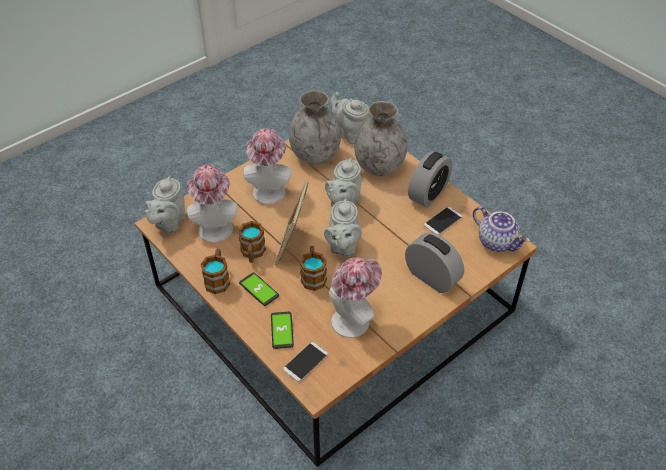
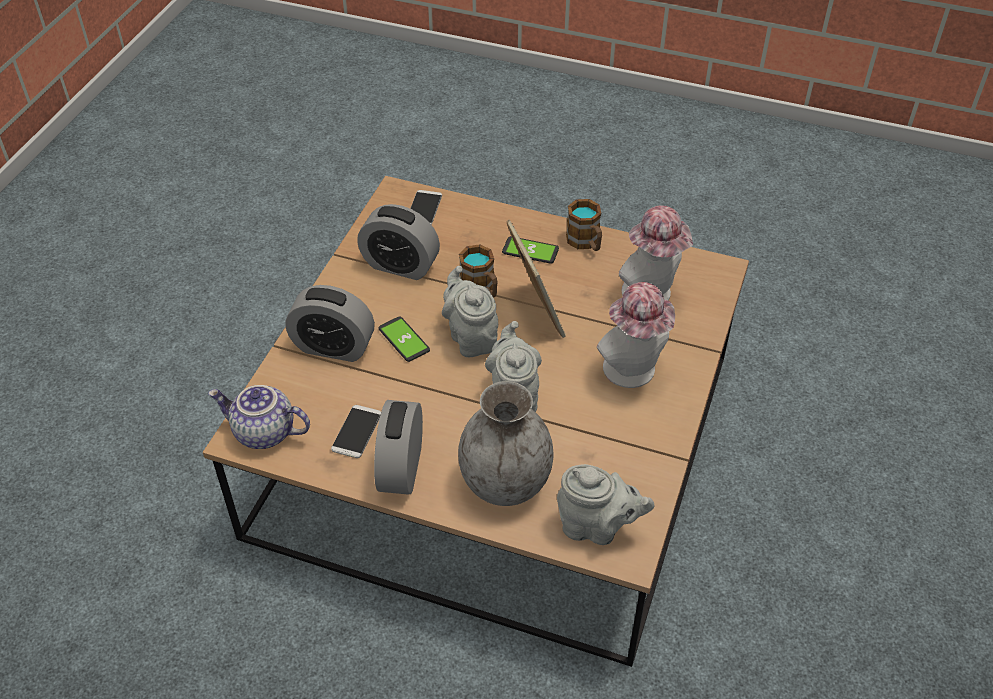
camera: 150 degrees right, 0 degrees up
grey teapot [145,176,186,234] -> none
mug [238,221,266,263] -> none
phone [271,312,294,349] -> phone moved to [378,317,430,362]
grey vase [289,90,341,165] -> none
hat [329,257,382,338] -> alarm clock [357,204,440,280]

